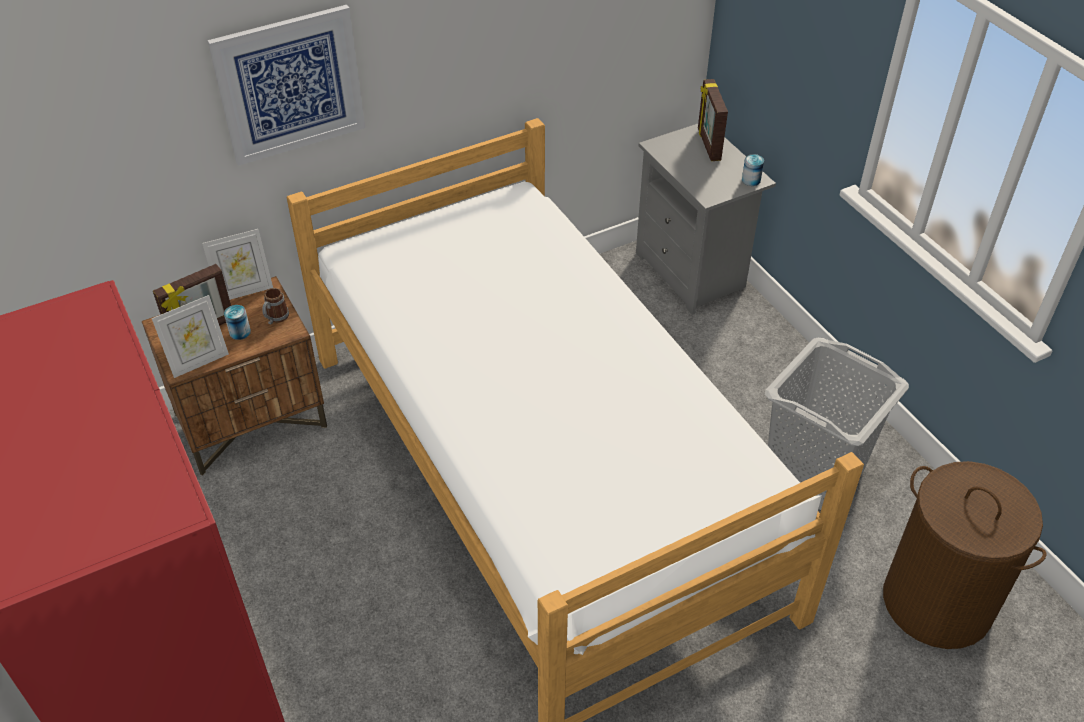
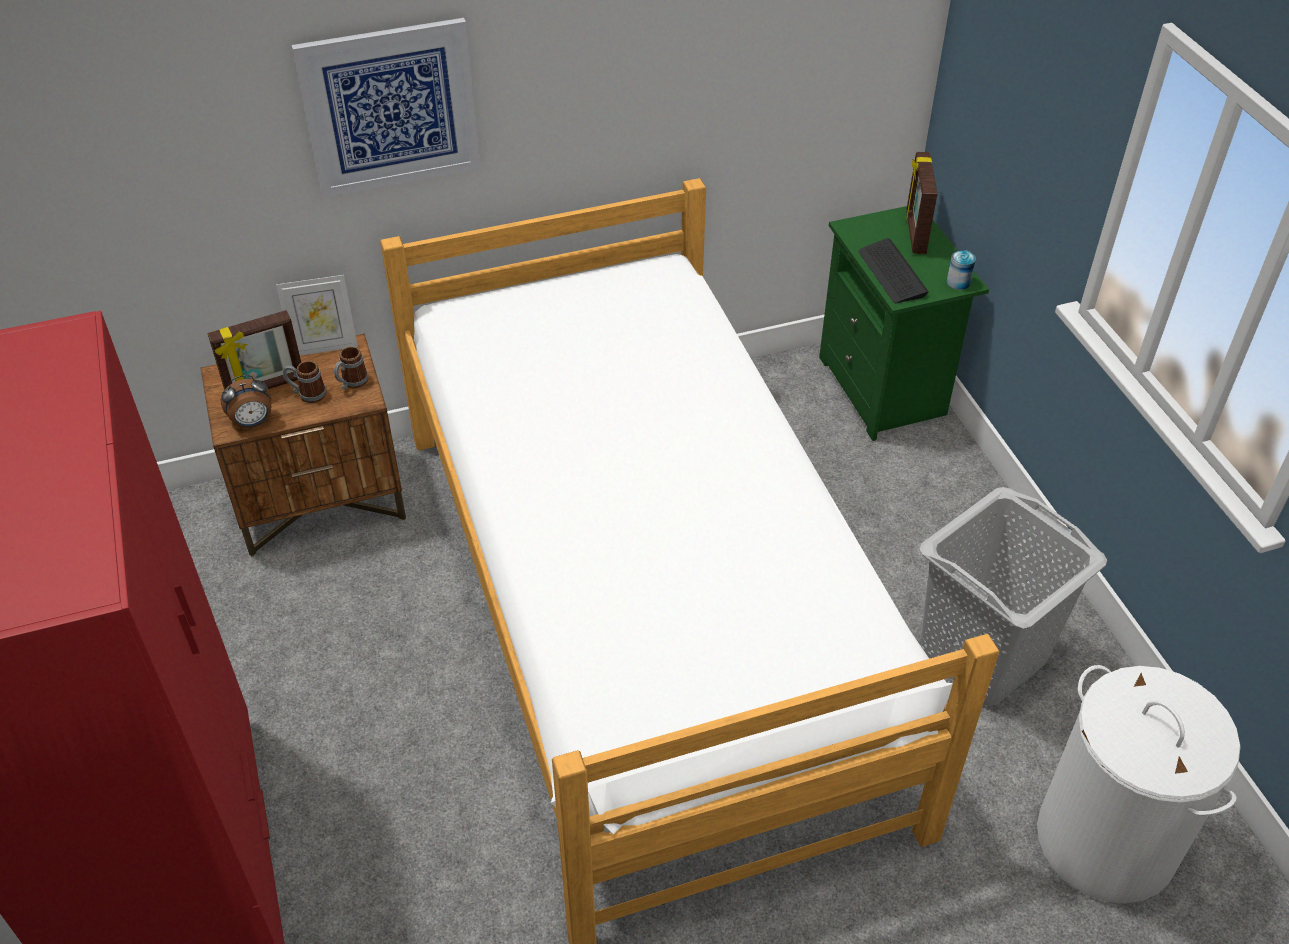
camera: 10 degrees right, 0 degrees up
picture frame [152,295,229,378] -> alarm clock [221,375,271,428]
can [224,305,251,340] -> mug [283,361,326,403]
grey nightstand [636,124,776,315] -> green nightstand [819,206,989,441]
brown laundry basket [883,461,1047,649] -> white laundry basket [1037,665,1241,904]
none -> keyboard [858,238,929,303]

